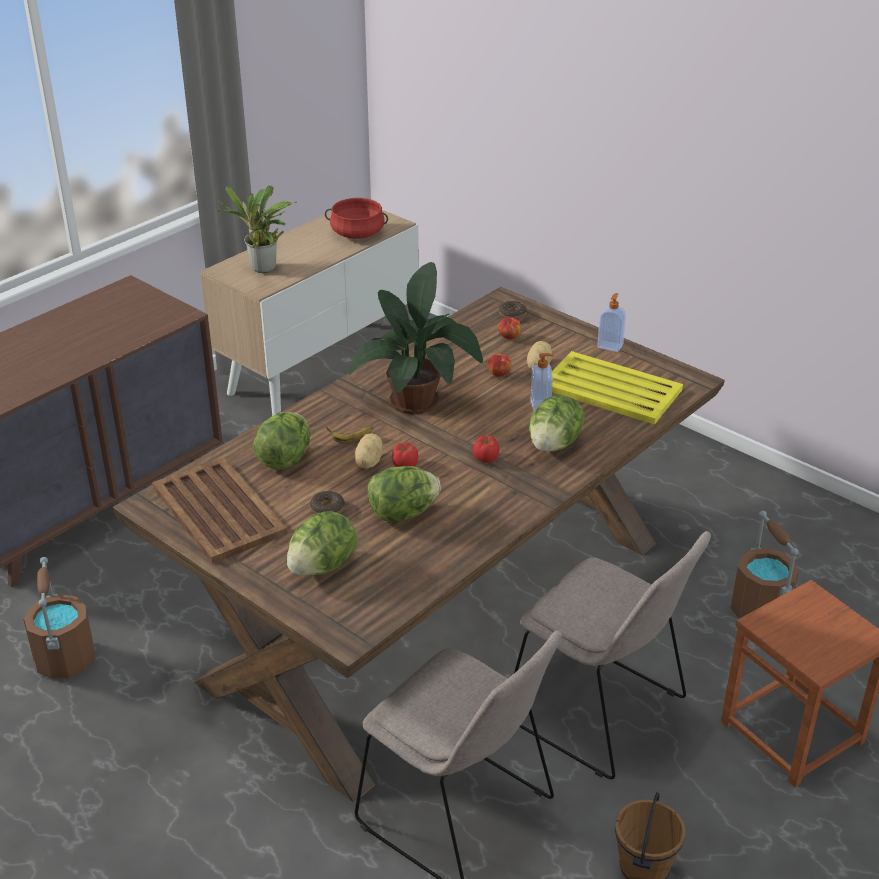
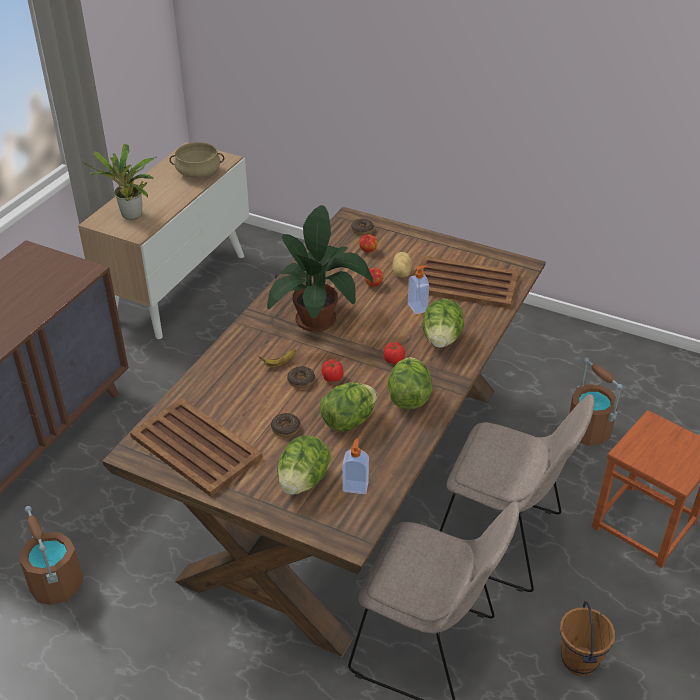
camera: 15 degrees left, 5 degrees up
lettuce [253,412,310,470] -> lettuce moved to [388,357,432,409]
red cooking pot [325,198,388,239] -> beige cooking pot [169,142,224,178]
potato [355,433,383,468] -> donut [287,366,315,388]
yellow tray [552,351,683,425] -> brown tray [419,256,519,309]
soap dispenser [597,293,626,352] -> soap dispenser moved to [342,438,369,494]

